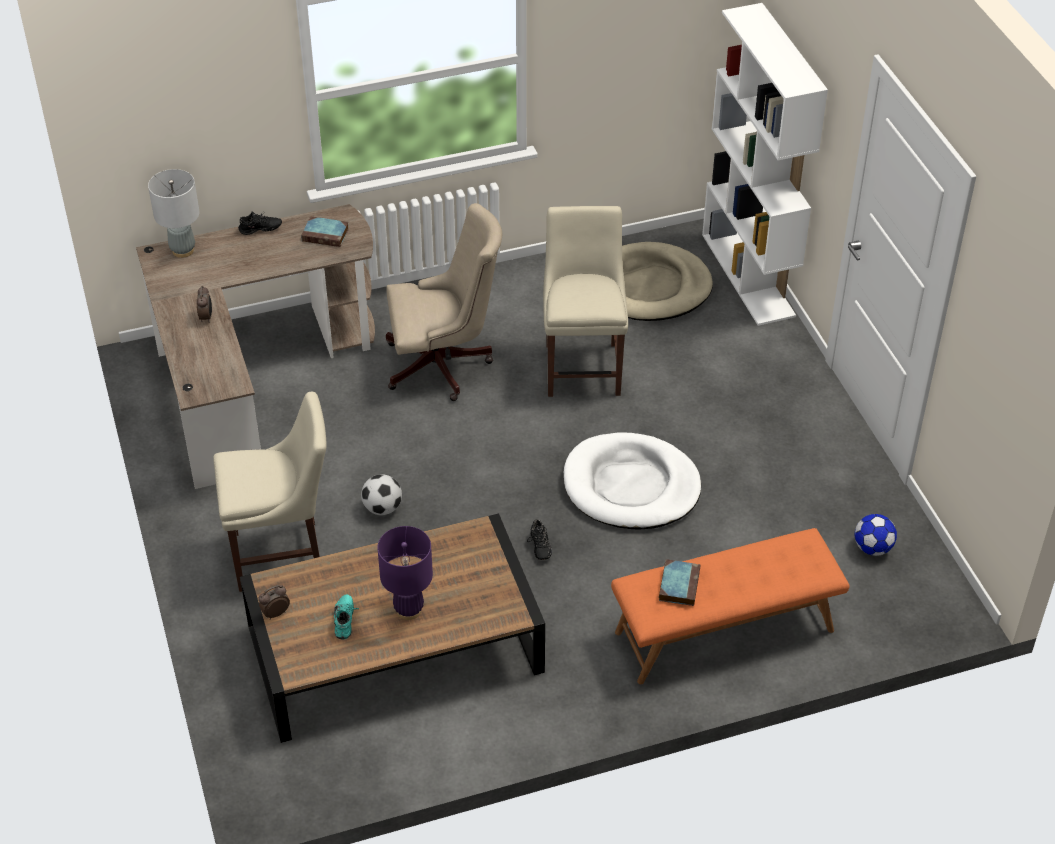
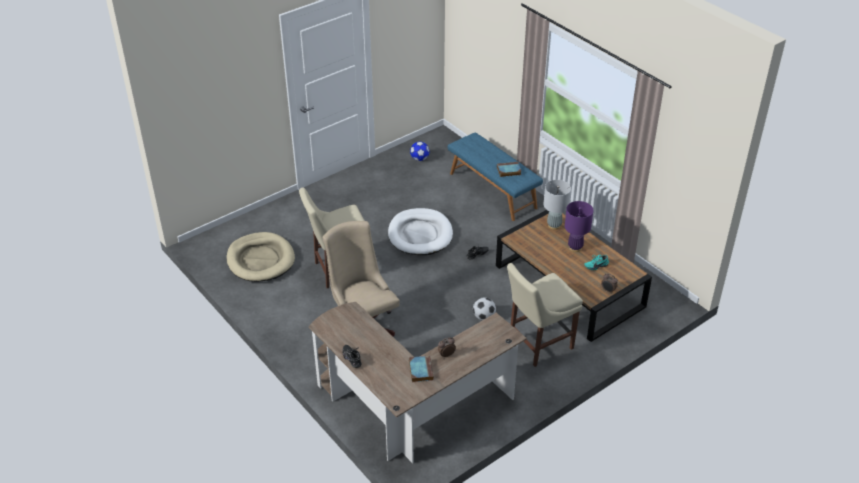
camera: 110 degrees left, 5 degrees down
grey table lamp [148,169,199,258] -> grey table lamp moved to [543,180,571,230]
beige chair [213,392,327,592] -> beige chair turned 90 degrees counterclockwise [507,263,583,367]
book [301,216,349,247] -> book moved to [409,356,434,382]
orange bench [611,528,849,684] -> blue bench [448,132,543,221]
white bookcase [702,3,828,326] -> none

